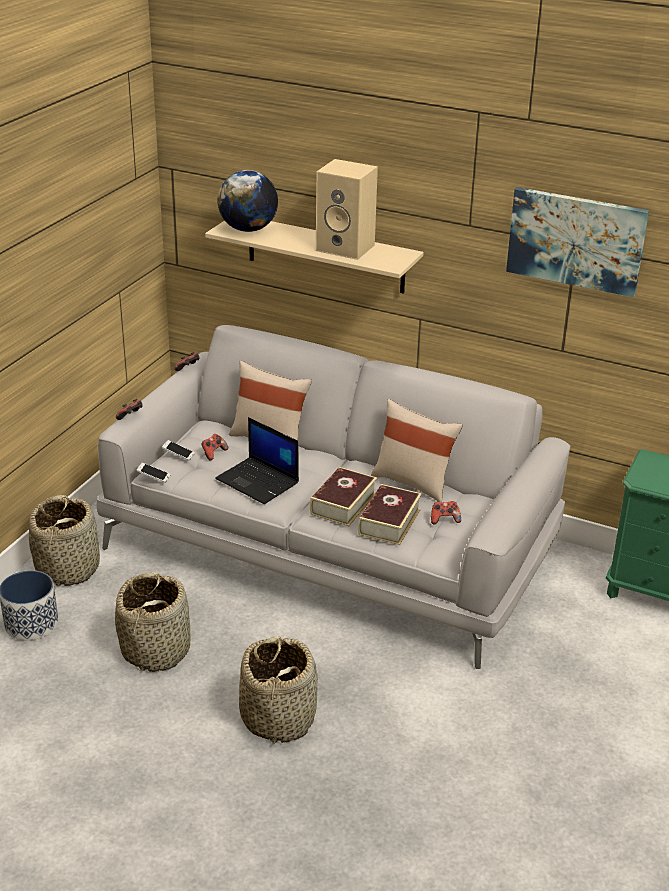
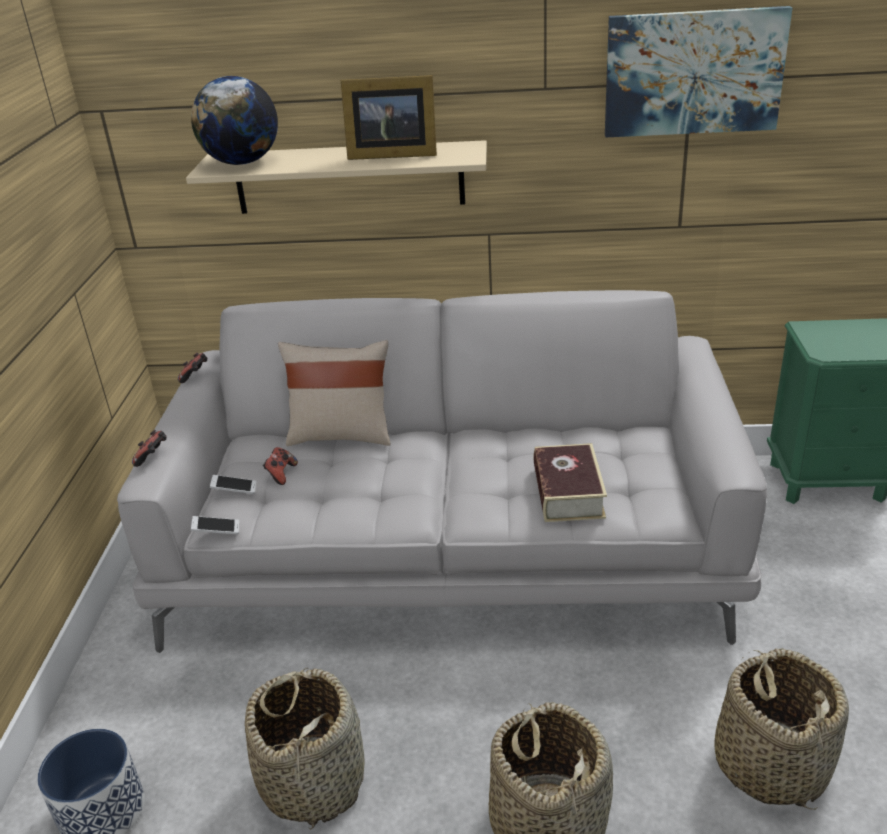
camera: 20 degrees left, 0 degrees up
basket [29,495,100,586] -> basket moved to [714,648,849,810]
laptop [215,417,299,504] -> none
book [310,467,377,526] -> none
beige speaker [316,159,378,260] -> picture frame [341,75,437,160]
beige pillow [371,399,463,502] -> none
game controller [431,501,461,524] -> none

